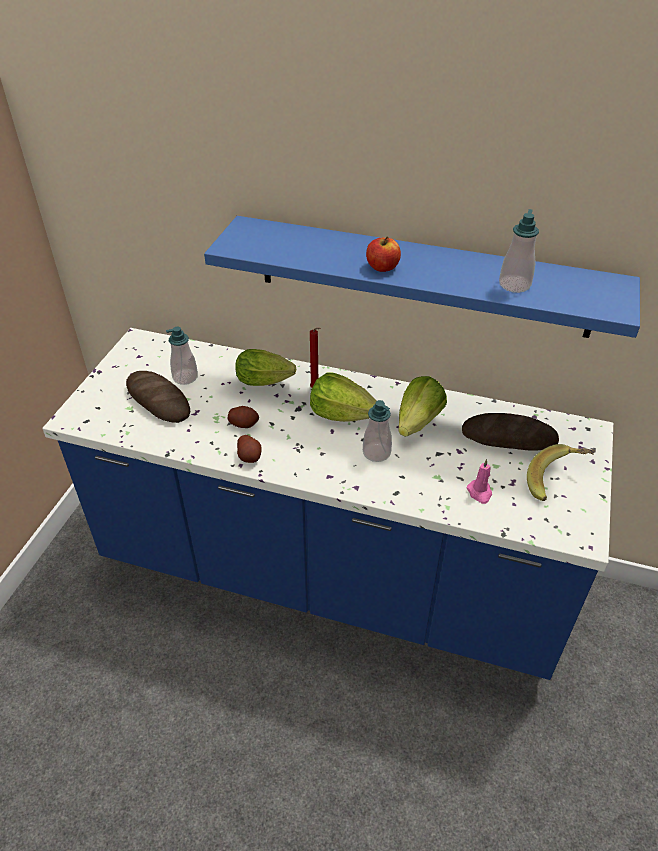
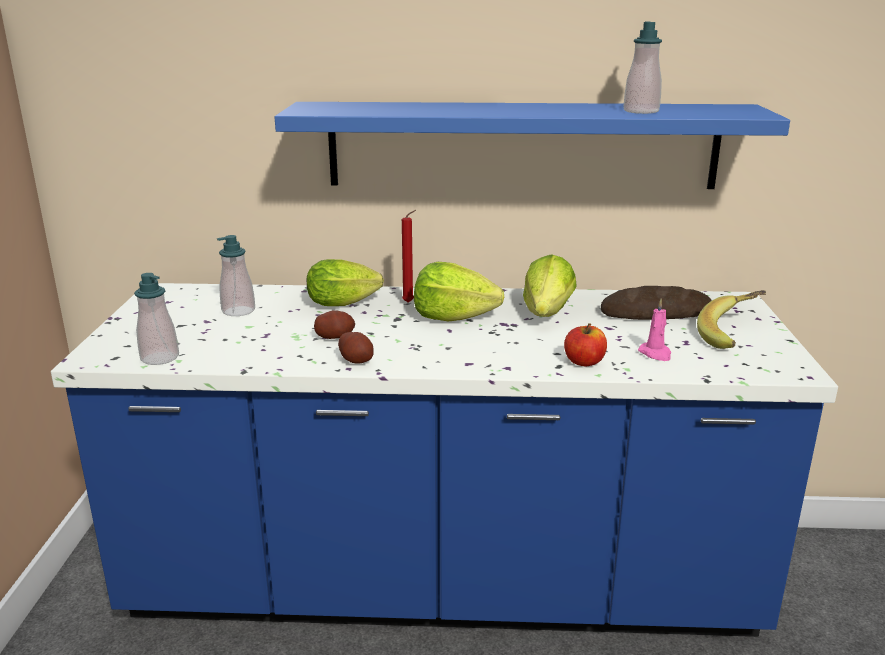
camera: 15 degrees left, 20 degrees down
bread [126,371,190,423] -> none
soap dispenser [363,400,392,462] -> soap dispenser moved to [134,273,179,365]
apple [366,236,401,272] -> apple moved to [564,323,607,366]

